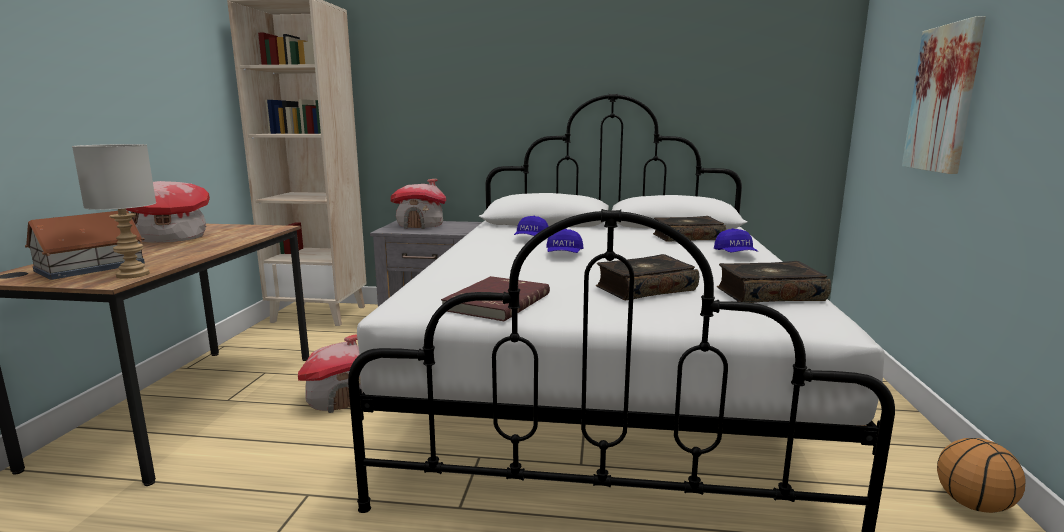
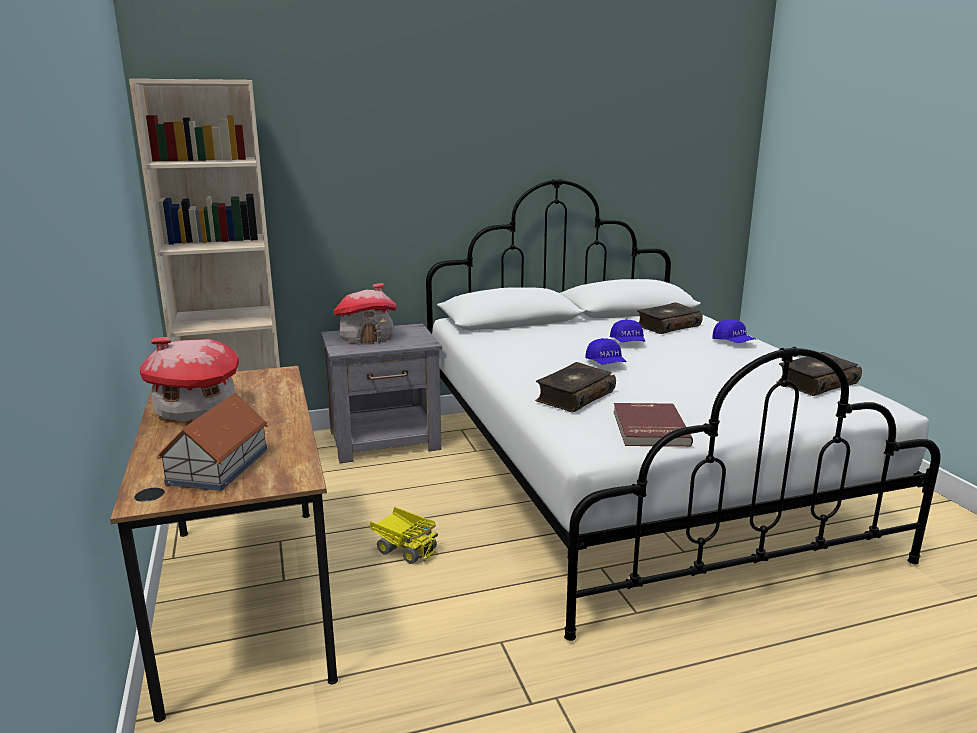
camera: 25 degrees left, 5 degrees up
grey table lamp [72,144,156,279] -> none
toy house [298,334,363,413] -> toy truck [369,507,438,564]
blue cap [514,216,549,236] -> blue cap moved to [610,319,645,342]
book [596,254,699,300] -> book moved to [535,362,616,412]
picture [902,16,986,174] -> none
basketball [937,438,1026,513] -> none

